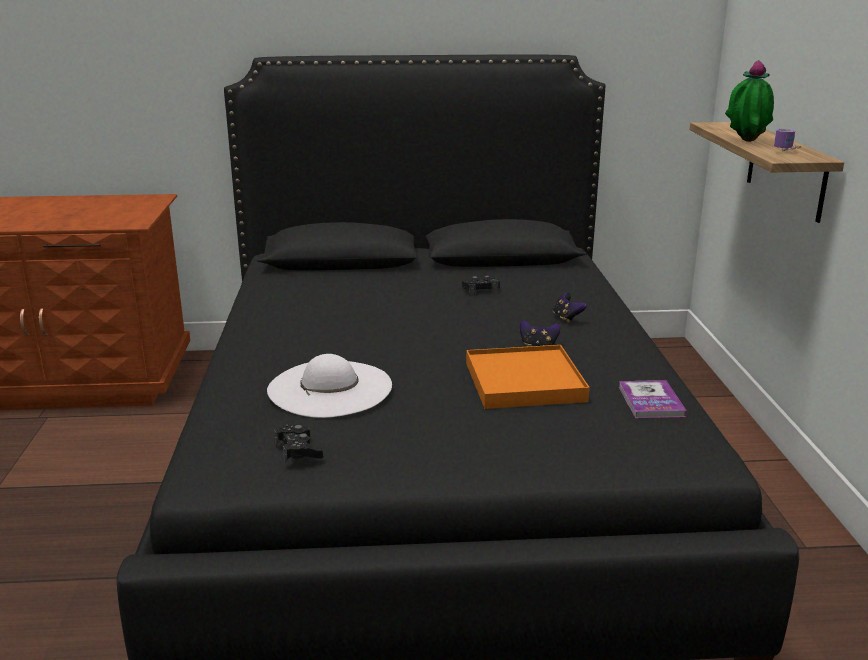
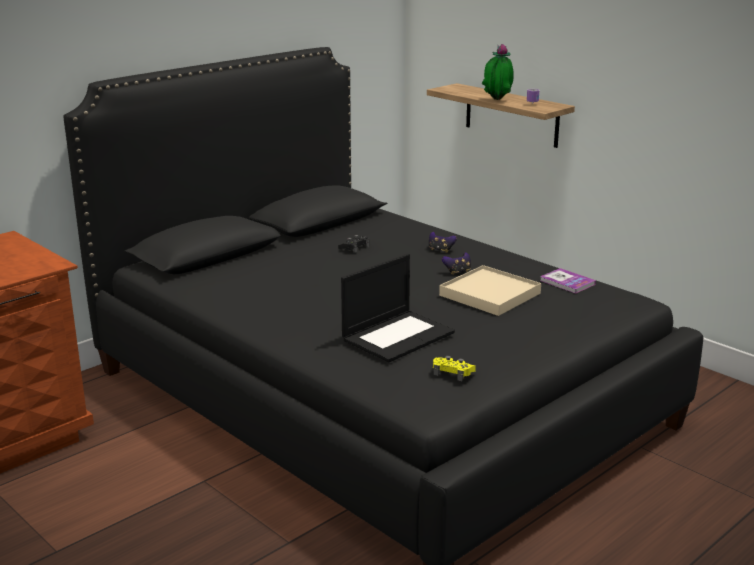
camera: 40 degrees left, 0 degrees up
white hat [267,354,392,418] -> laptop [341,254,455,362]
black game controller [274,423,323,463] -> yellow game controller [433,356,476,381]
orange tray [466,345,590,409] -> beige tray [439,265,541,316]

